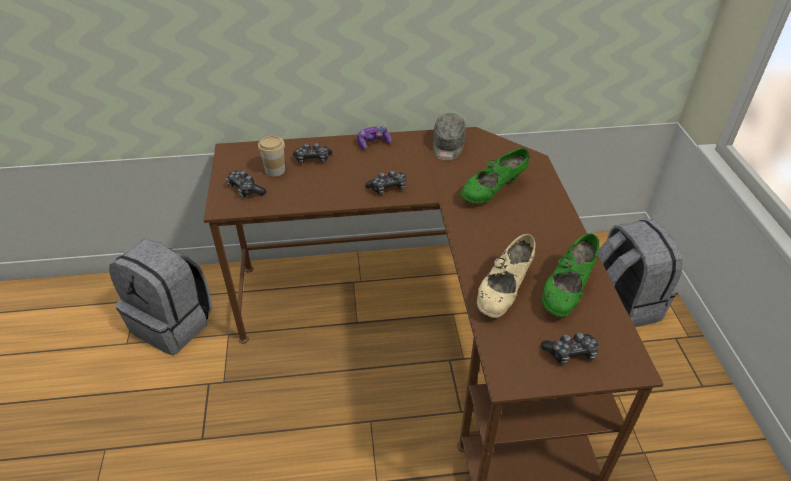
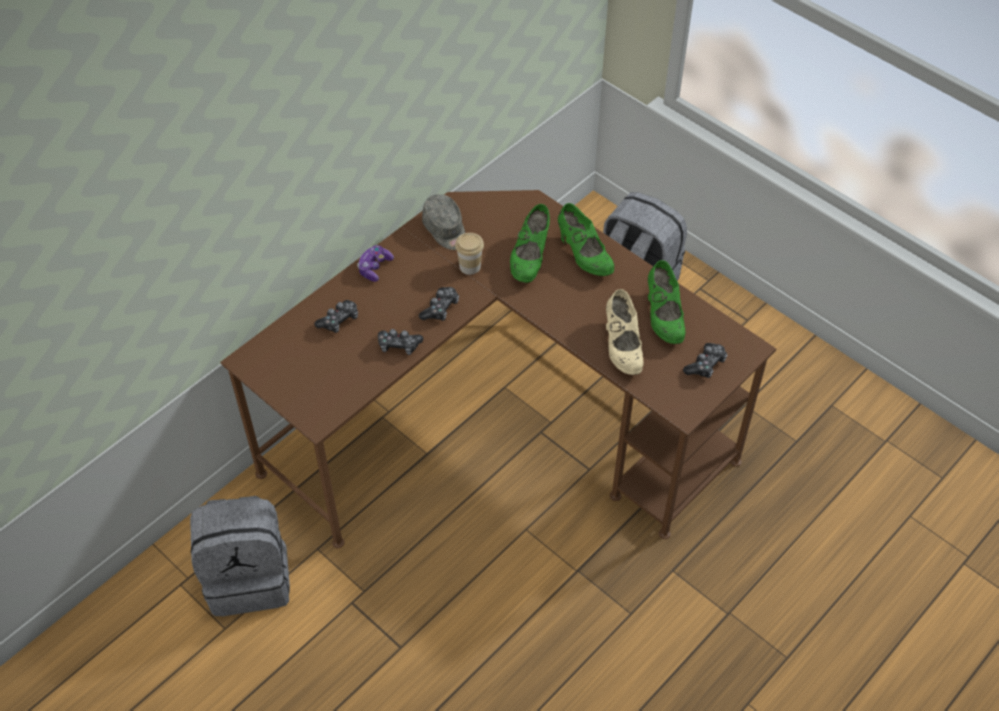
camera: 40 degrees left, 10 degrees up
game controller [226,171,267,198] -> game controller moved to [378,329,424,355]
cup [258,136,285,176] -> cup moved to [455,233,484,275]
none -> green shoe [558,203,614,276]

